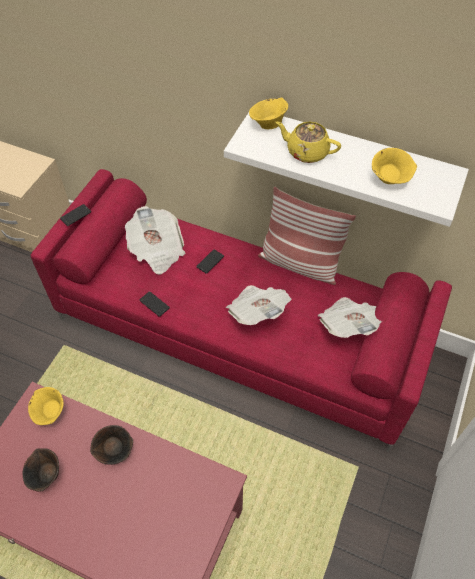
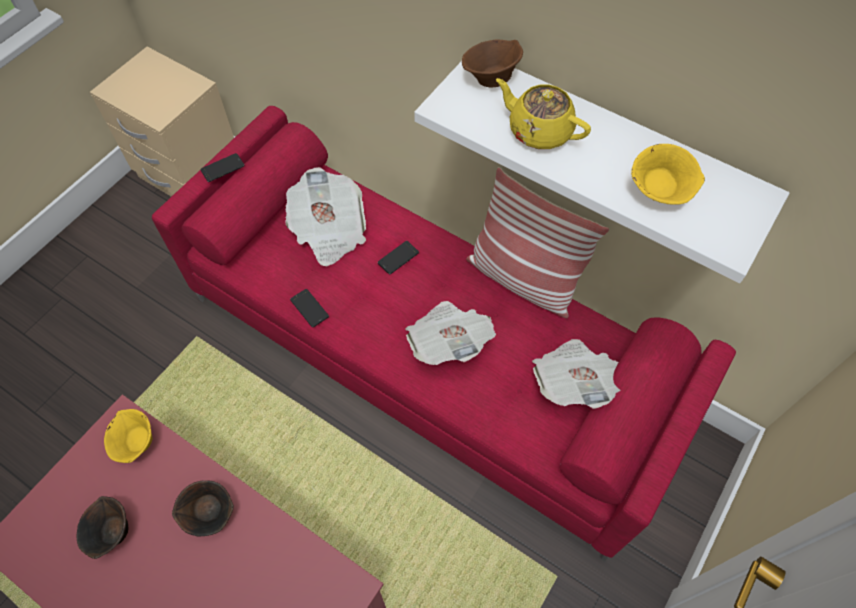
camera: 10 degrees right, 5 degrees up
yellow bowl [249,97,288,129] -> brown bowl [462,40,523,87]

